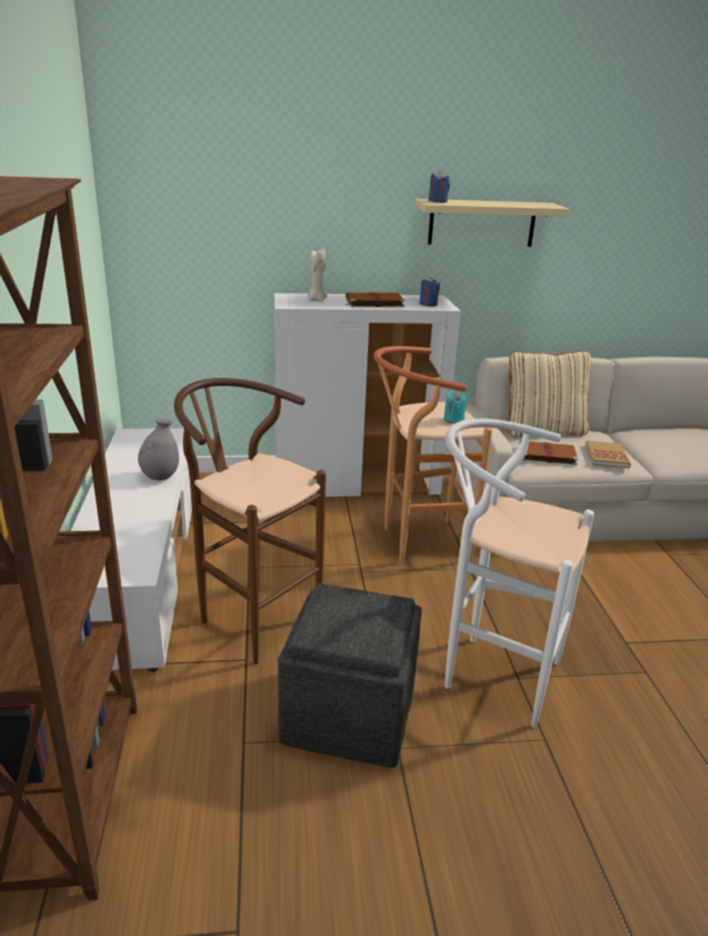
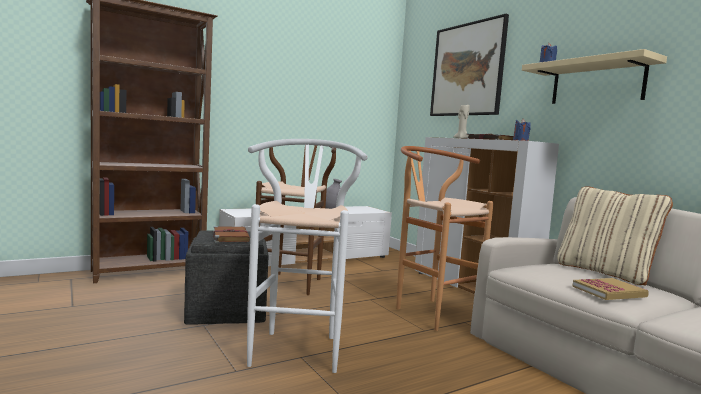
camera: 65 degrees right, 20 degrees down
turquoise candle [444,391,467,424] -> none
brown book [519,441,578,465] -> brown book moved to [213,226,250,243]
none -> picture [430,14,509,116]

